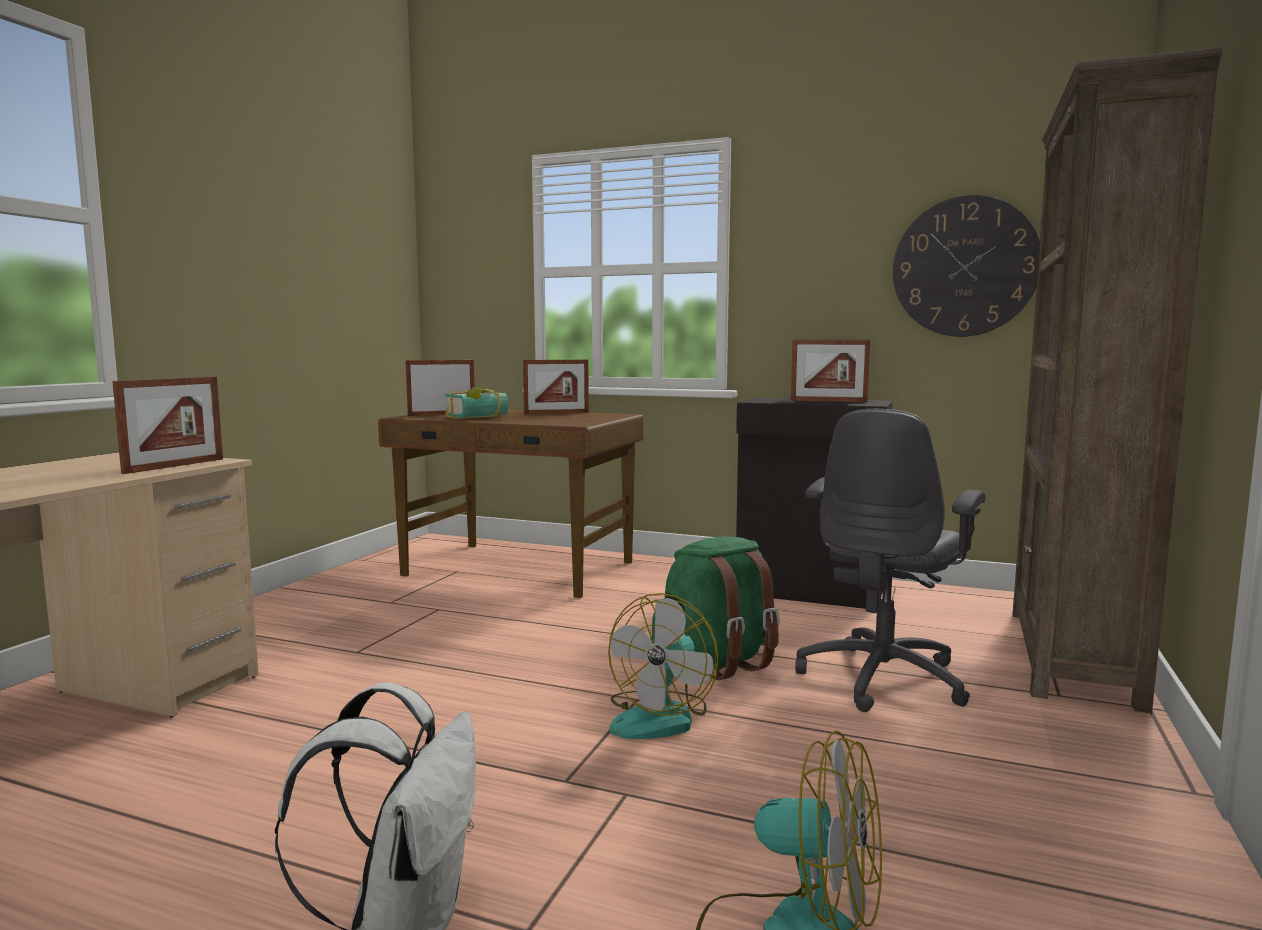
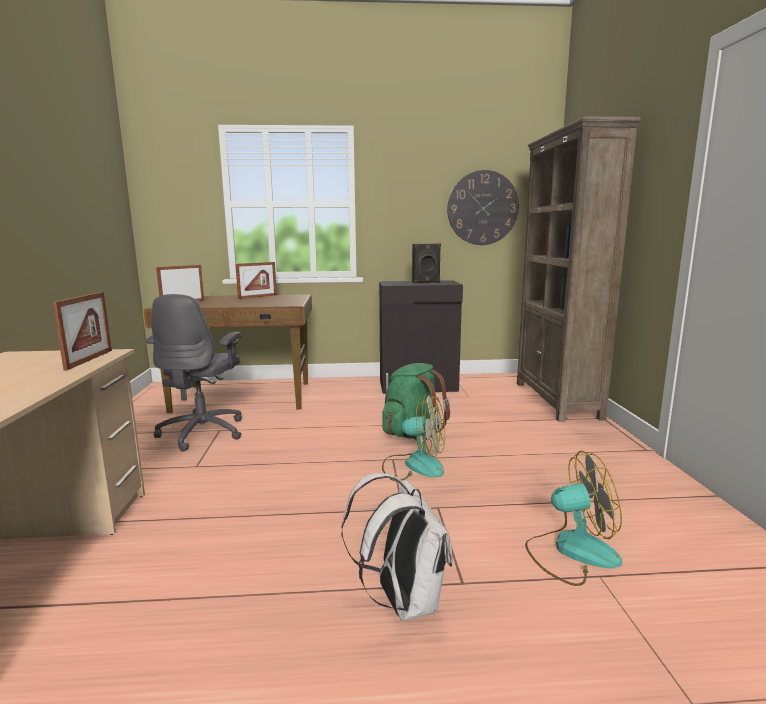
camera: 25 degrees left, 5 degrees up
book [445,387,508,419] -> none
fan [608,593,719,739] -> fan turned 75 degrees counterclockwise [382,393,445,481]
picture frame [791,340,870,402] -> black speaker [412,243,441,283]
grey office chair [795,409,986,712] -> grey office chair moved to [146,294,242,452]

